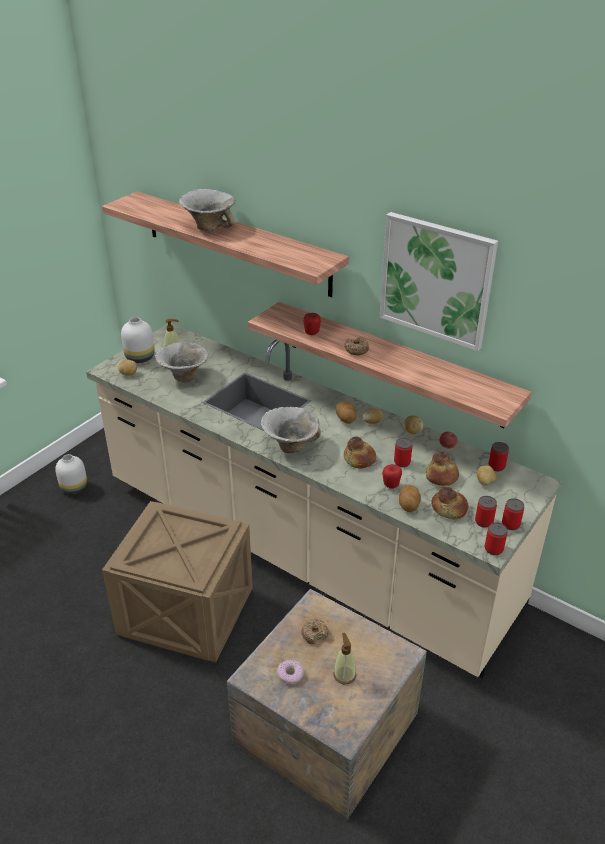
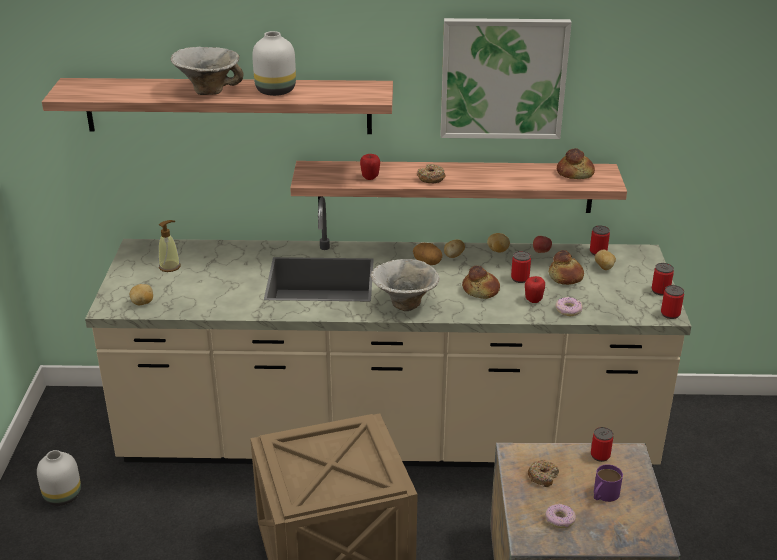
camera: 35 degrees left, 5 degrees down
white vase [121,317,155,363] -> white vase moved to [252,31,296,96]
bowl [155,342,209,382] -> none
soap dispenser [333,633,356,684] -> purple mug [594,464,623,502]
potato [399,485,421,512] -> donut [555,297,582,316]
bread [431,487,468,519] -> bread moved to [557,148,595,179]
can [475,496,497,528] -> can moved to [591,427,613,462]

